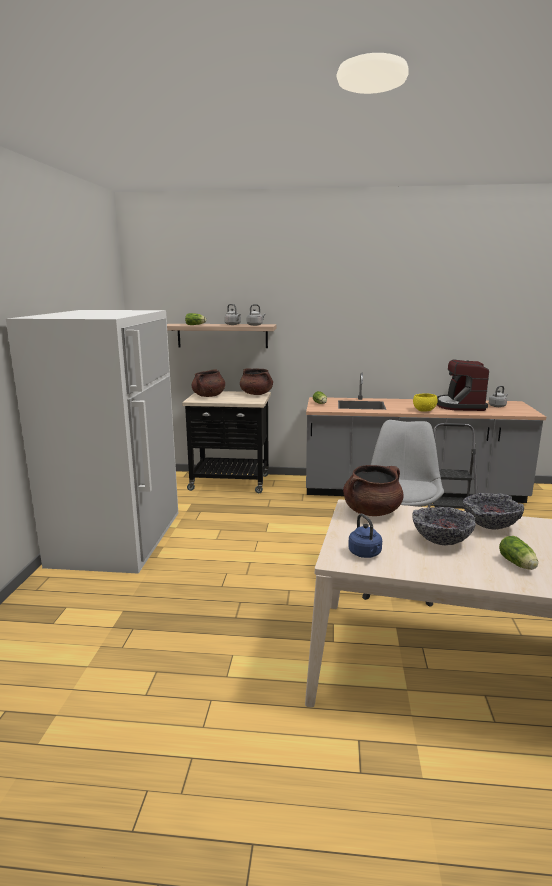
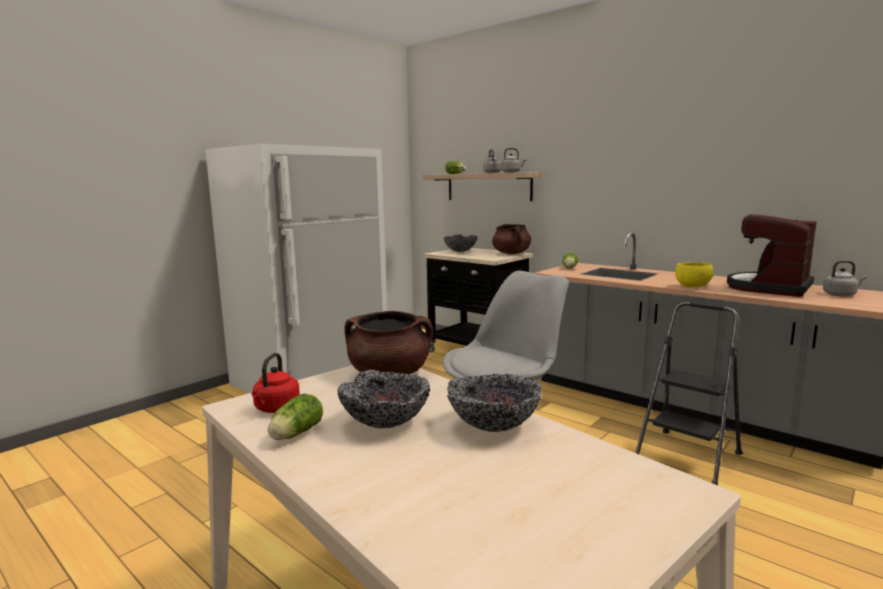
camera: 35 degrees right, 5 degrees down
brown cooking pot [192,369,225,397] -> bowl [444,235,478,252]
blue kettle [348,514,382,558] -> red kettle [252,353,300,413]
lettuce [499,536,538,570] -> lettuce moved to [268,394,323,440]

